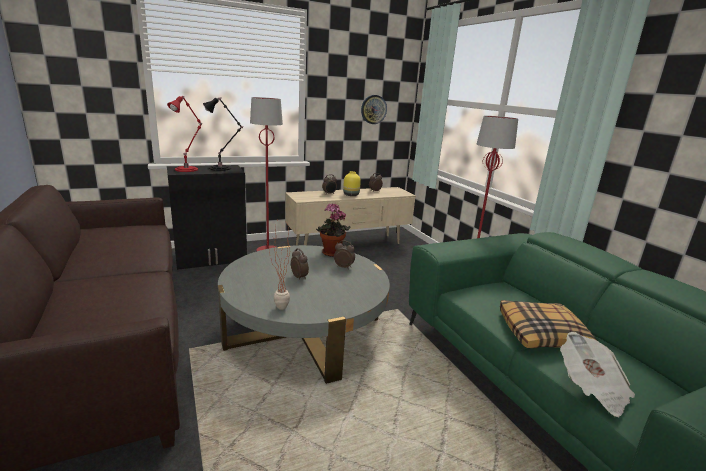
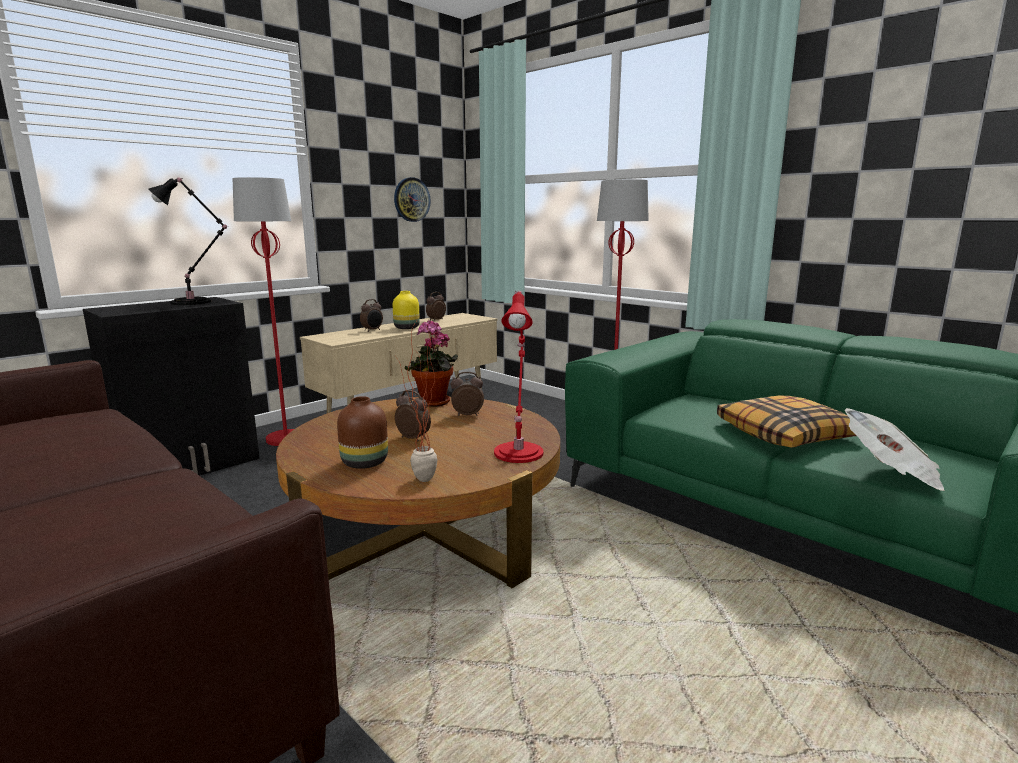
camera: 20 degrees left, 5 degrees down
red table lamp [167,96,202,172] -> red table lamp moved to [494,291,543,463]
grey coffee table [218,245,390,384] -> brown coffee table [276,397,560,588]
none -> brown vase [337,396,388,469]

